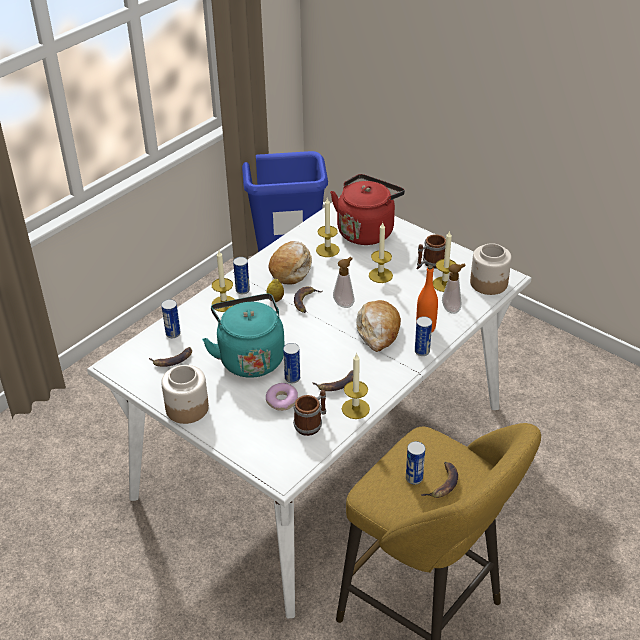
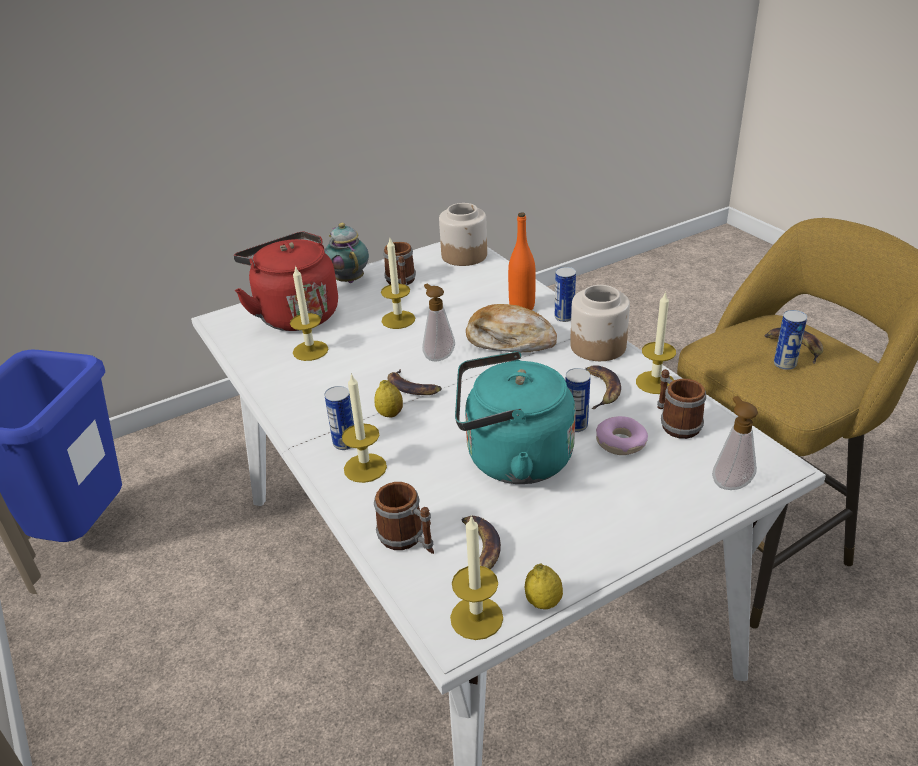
camera: 70 degrees left, 5 degrees down
can [161,299,181,338] -> mug [374,482,434,554]
jar [161,365,209,424] -> jar moved to [570,285,630,361]
bread [269,241,312,285] -> none
candle [433,230,456,292] -> candle moved to [450,515,503,640]
soap dispenser [442,264,466,314] -> soap dispenser moved to [712,396,758,490]
none -> teapot [324,223,369,283]
none -> lemon [525,563,563,609]

